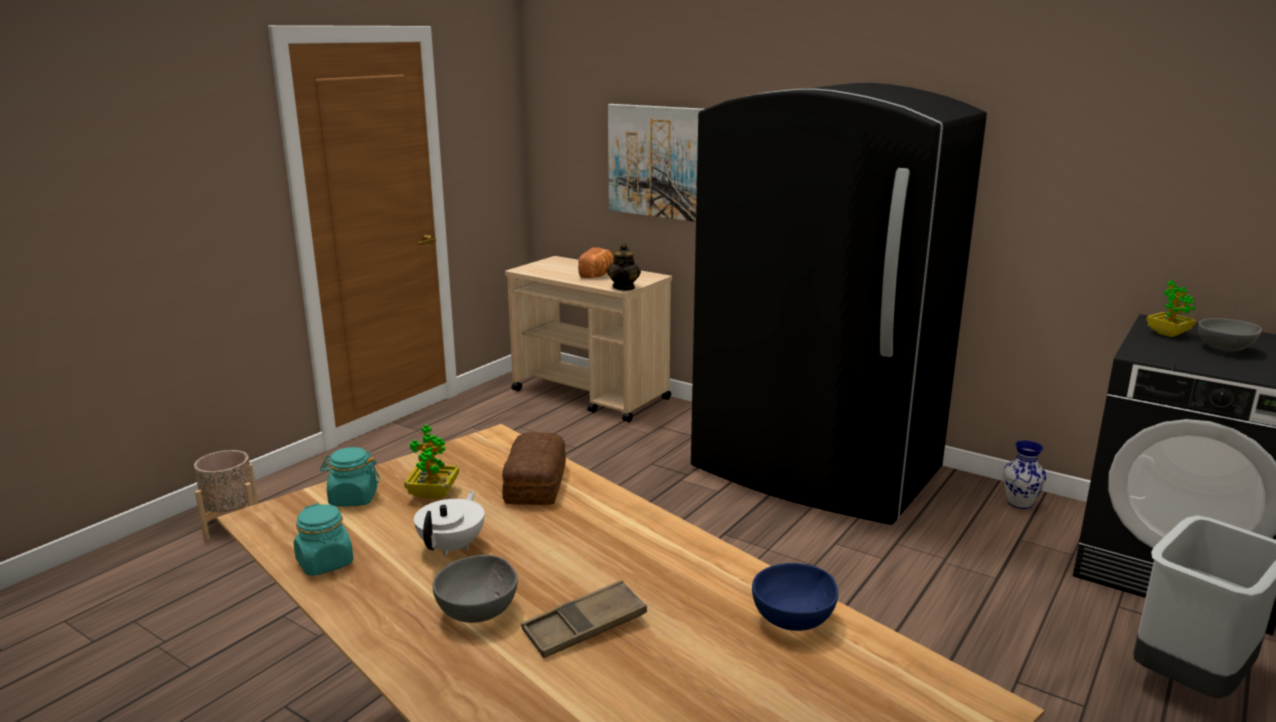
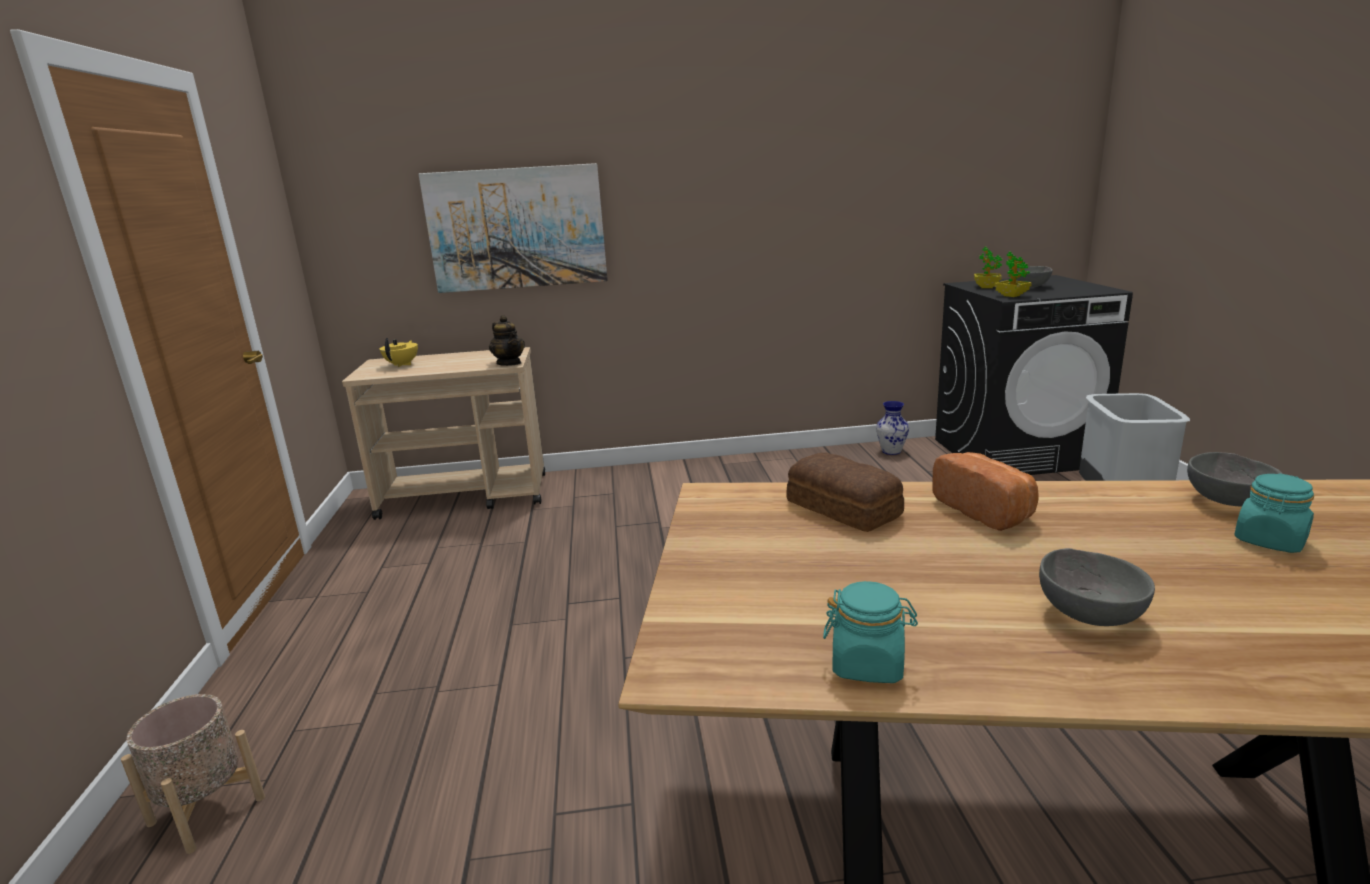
camera: 40 degrees left, 0 degrees up
turquoise jar [320,447,380,506] -> turquoise jar moved to [1234,473,1314,553]
potted plant [404,424,459,499] -> potted plant moved to [994,252,1032,297]
white teapot [414,491,485,556] -> none
brown tray [521,580,647,658] -> none
bread [578,247,614,278] -> bread moved to [933,452,1039,531]
black fridge [691,83,987,525] -> none
blue bowl [752,563,838,631] -> grey bowl [1187,452,1283,506]
none -> yellow teapot [380,338,418,367]

